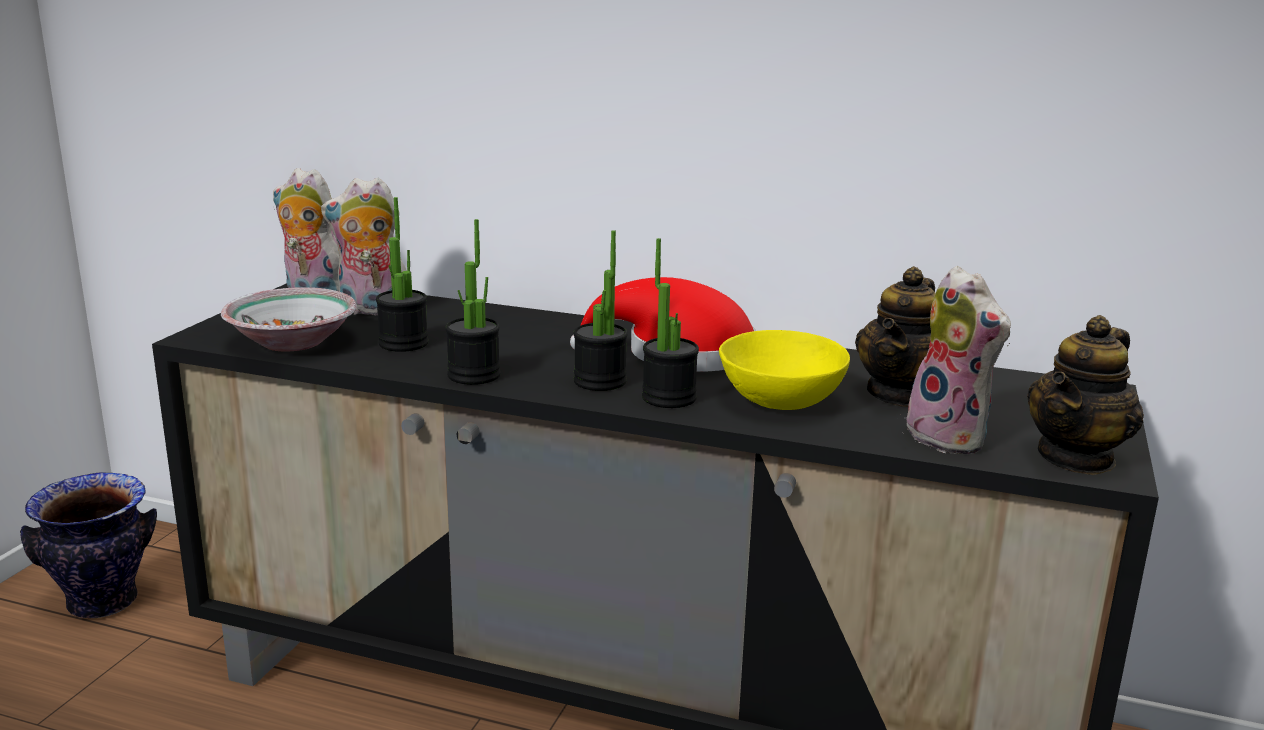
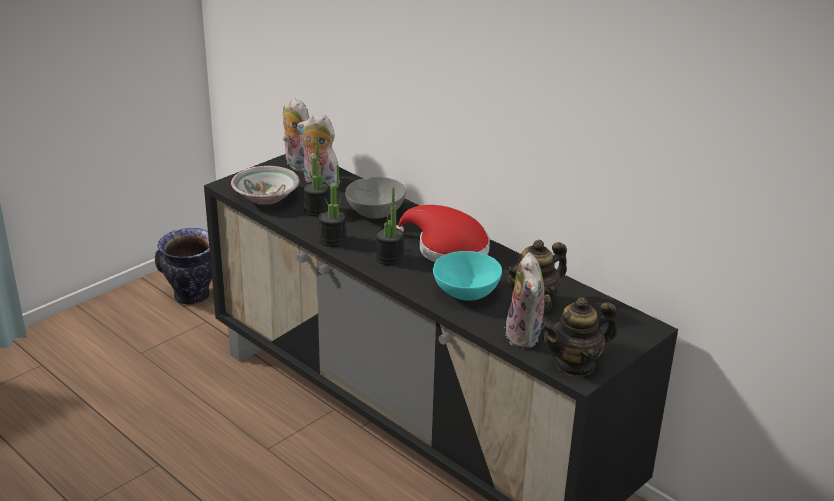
camera: 25 degrees right, 10 degrees up
potted plant [642,238,699,408] -> none
yellow bowl [719,330,850,410] -> turquoise bowl [433,251,502,301]
none -> grey bowl [345,177,406,219]

